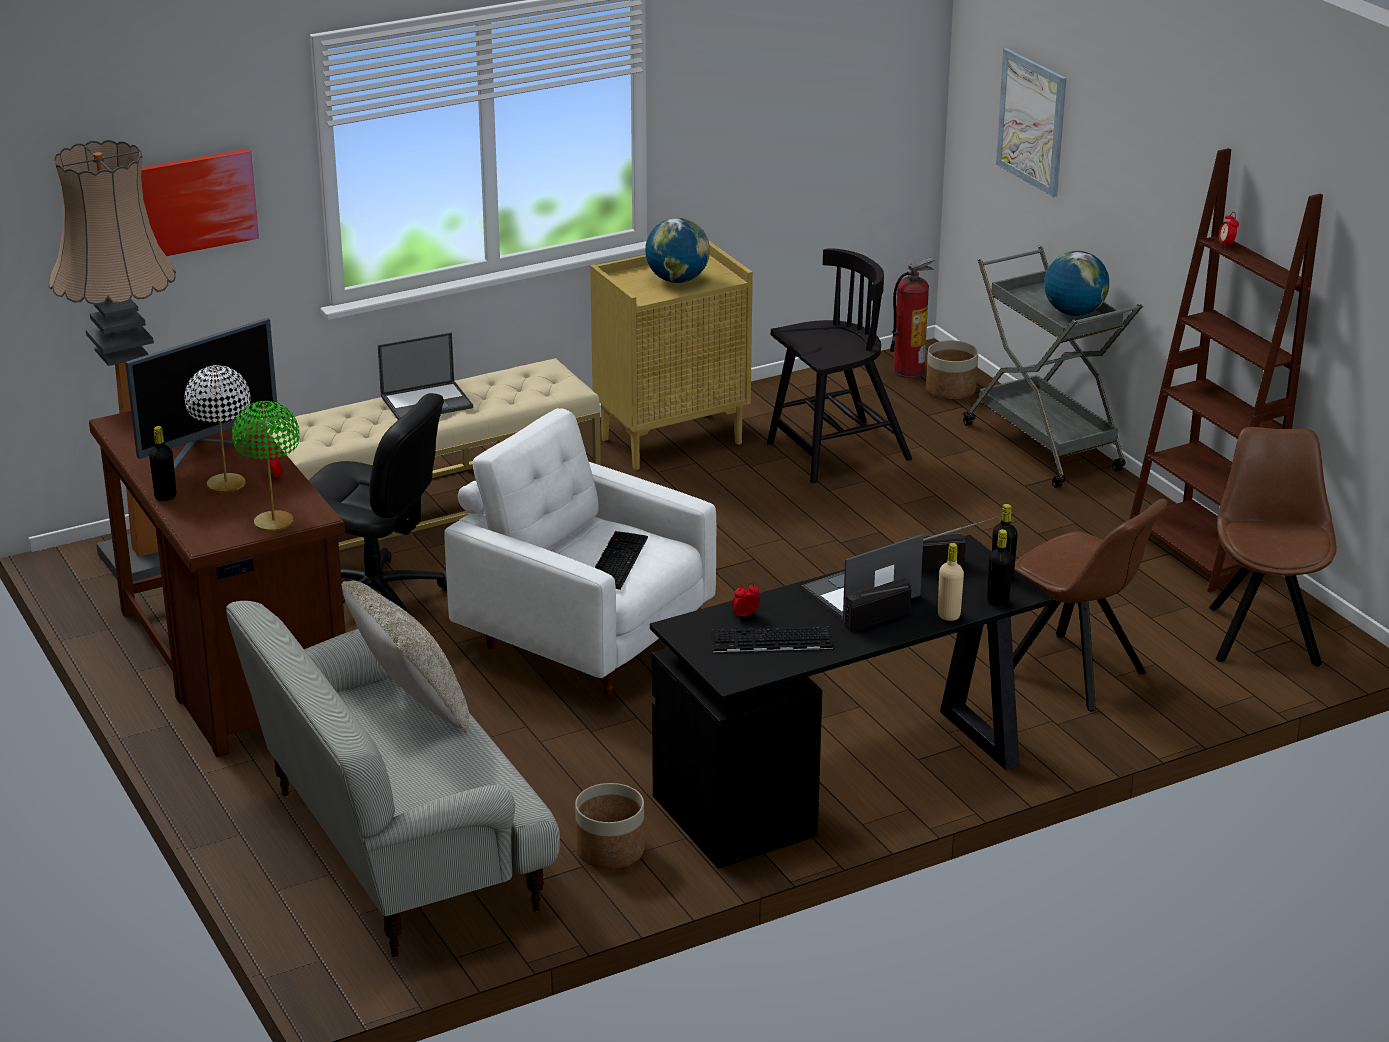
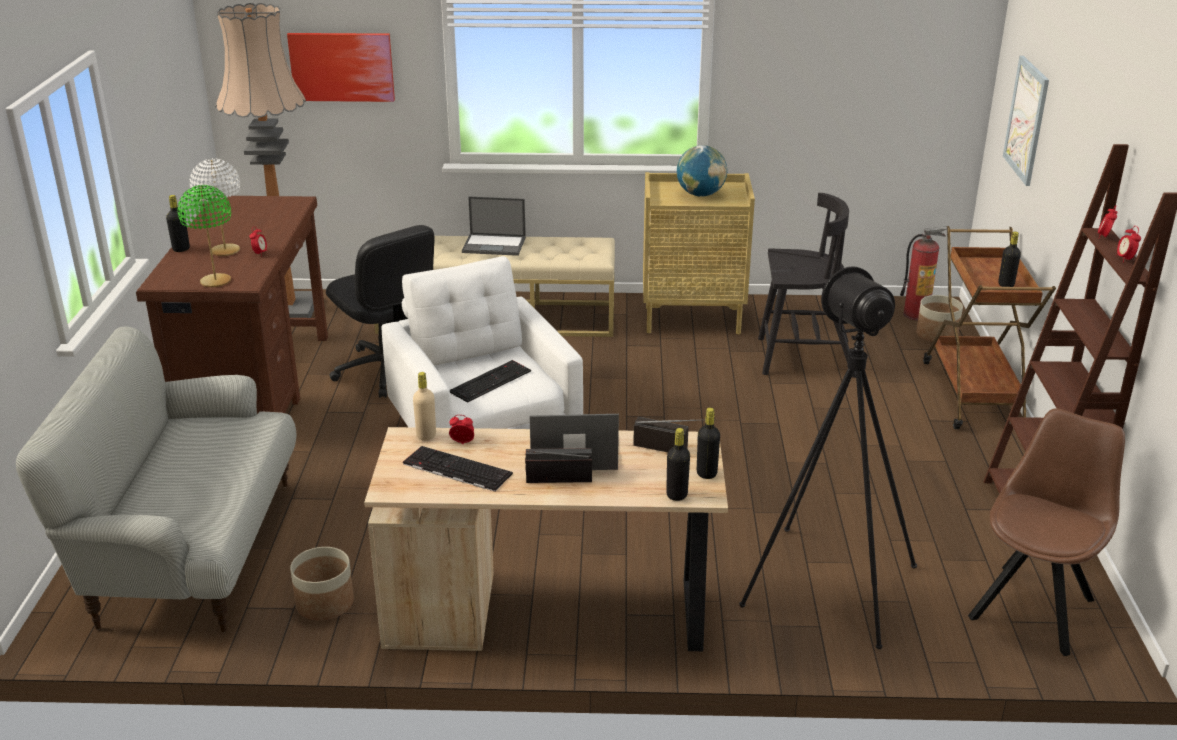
camera: 30 degrees right, 0 degrees up
monitor [125,318,278,470] -> none
beige pillow [342,581,470,733] -> none
black desk [650,535,1053,869] -> beige desk [364,427,728,651]
beige bottle [938,543,964,621] -> beige bottle moved to [413,372,436,441]
grey cart [961,245,1143,488] -> brown cart [923,226,1056,429]
brown chair [1013,499,1168,711] -> black floor lamp [739,267,917,649]
globe [1044,251,1109,316] -> black bottle [998,231,1021,287]
none -> alarm clock [1116,226,1141,262]

